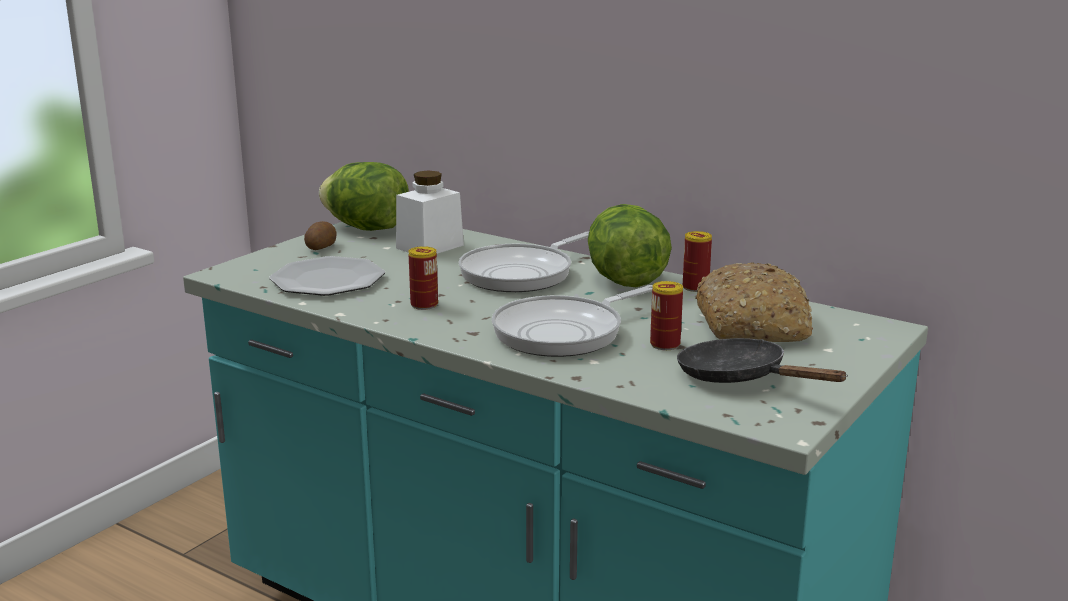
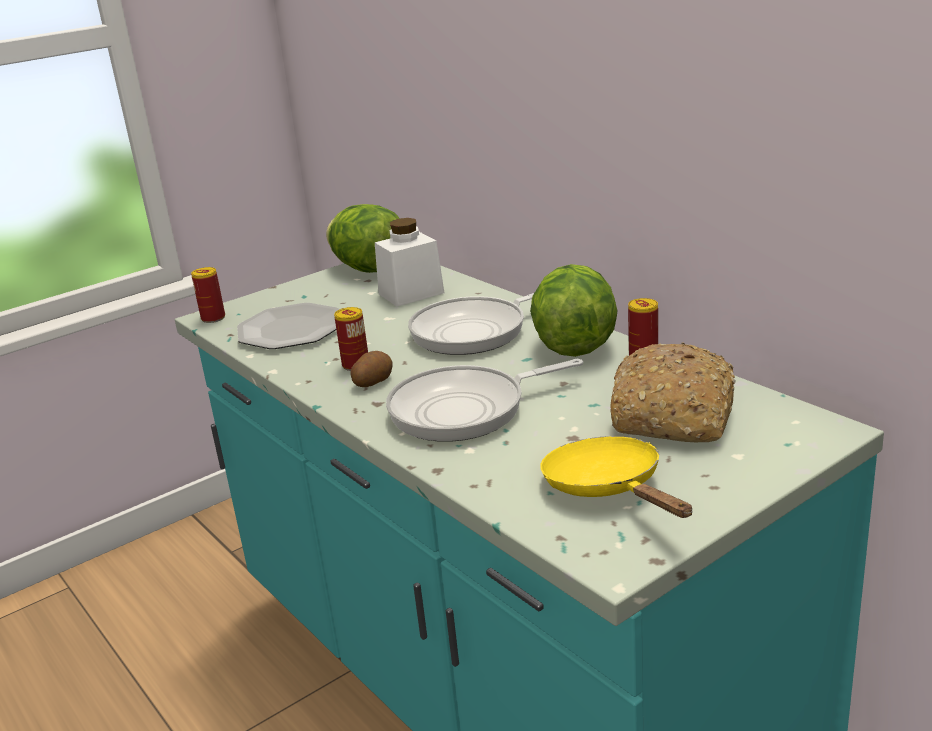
camera: 20 degrees right, 5 degrees up
potato [304,221,336,250] -> potato moved to [351,351,393,387]
can [650,281,683,350] -> can moved to [191,267,225,323]
black frying pan [677,338,848,383] -> yellow frying pan [540,436,693,518]

